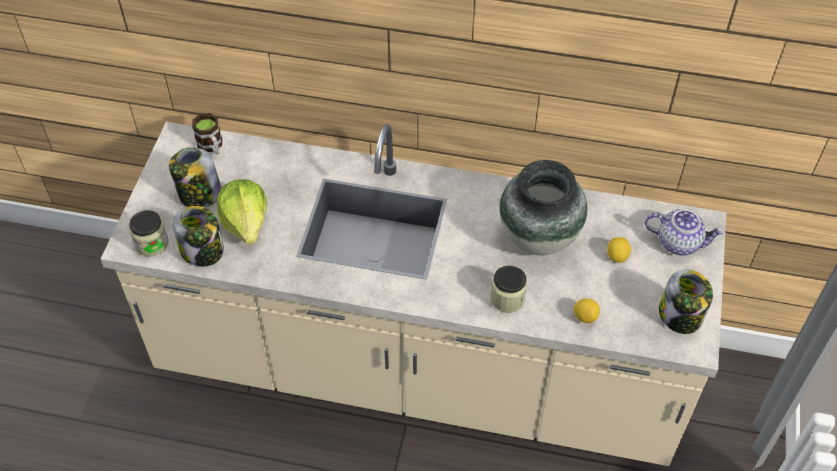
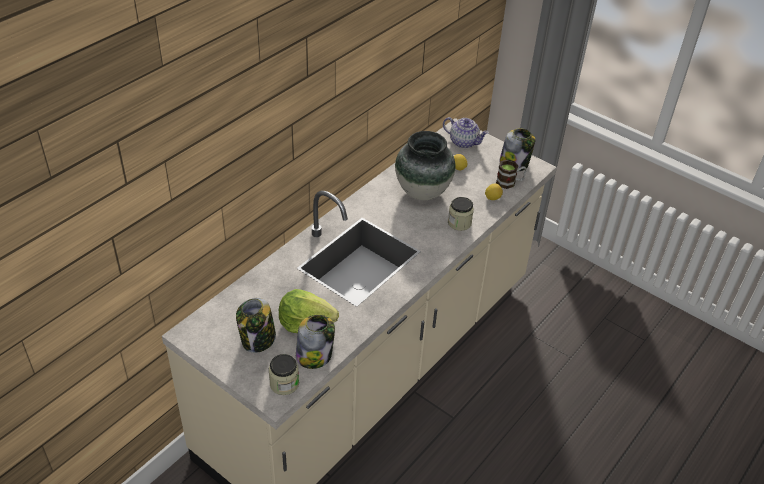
camera: 65 degrees left, 10 degrees down
mug [192,113,222,154] -> mug moved to [496,159,527,189]
teapot [645,209,725,256] -> teapot turned 75 degrees clockwise [443,117,489,148]

